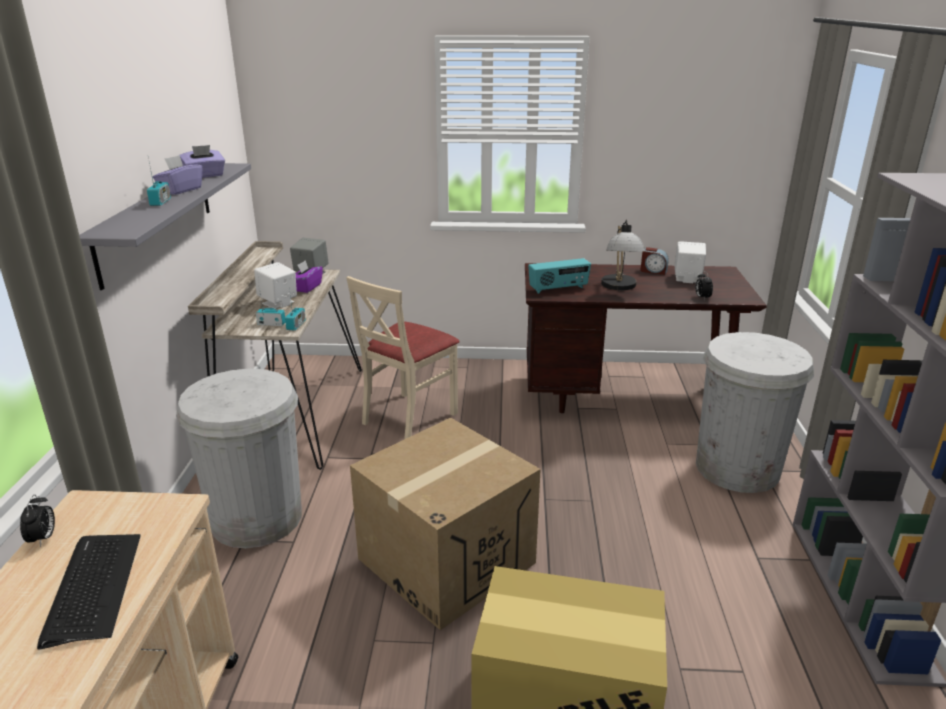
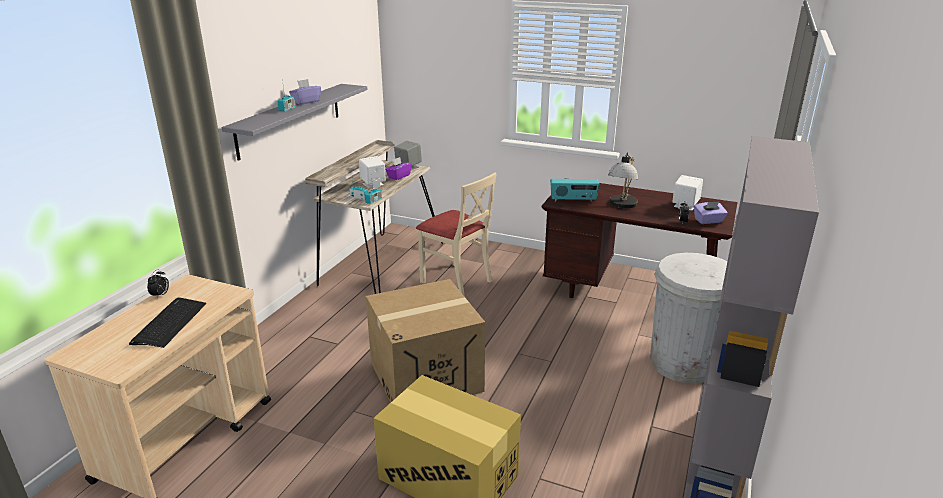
camera: 20 degrees right, 0 degrees up
white trash can [176,368,302,548] -> none
purple tissue box [180,145,225,178] -> purple tissue box moved to [694,201,728,224]
beige chair [346,276,459,439] -> beige chair turned 105 degrees counterclockwise [416,173,497,297]
alarm clock [640,247,669,275] -> none

